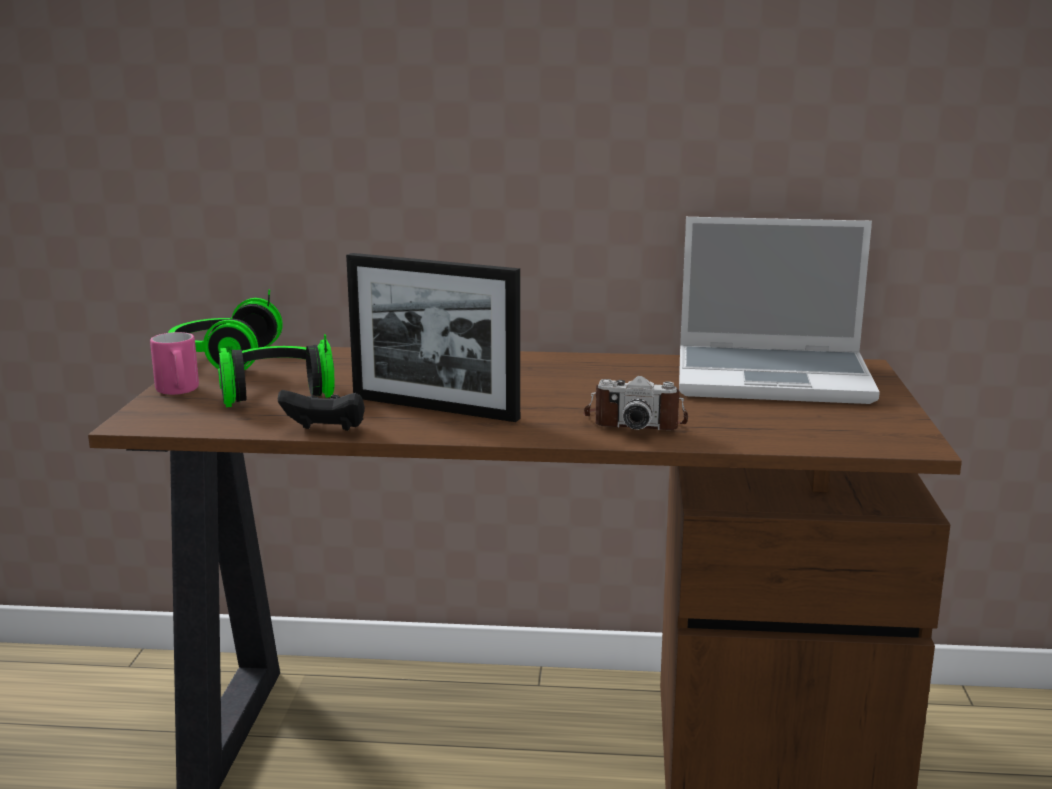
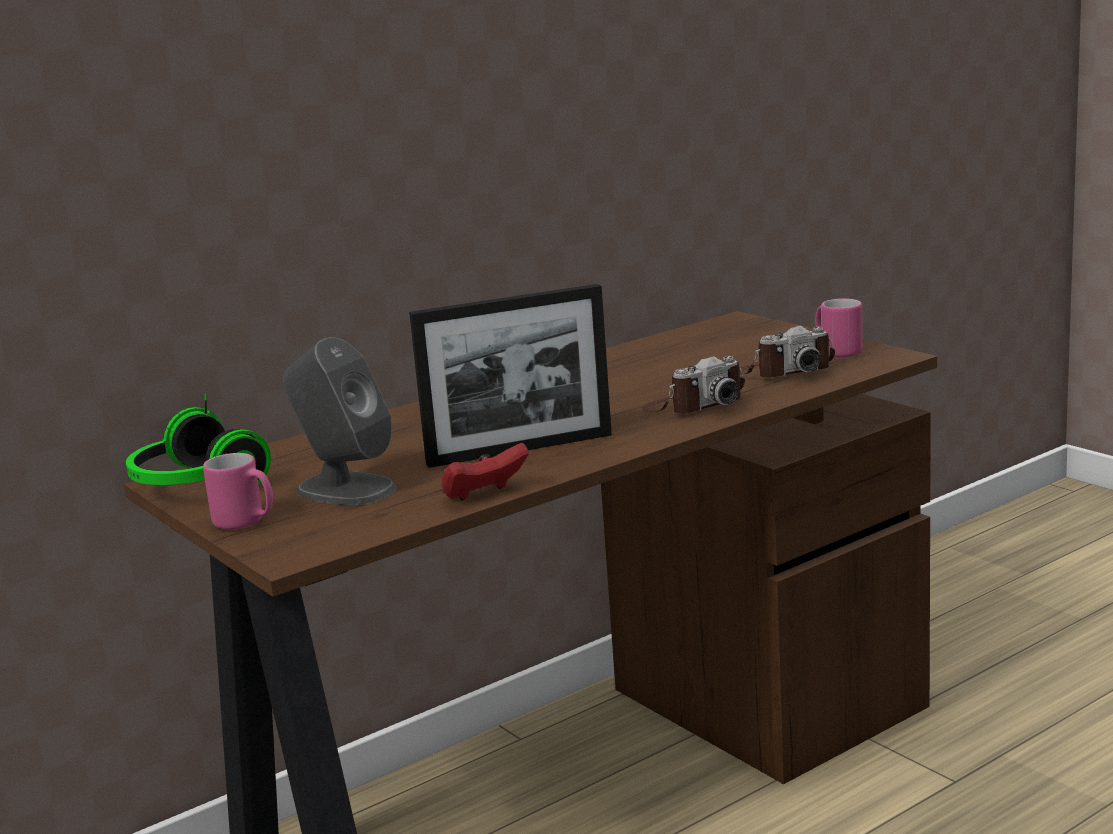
camera: 40 degrees left, 0 degrees up
headphones [218,334,334,407] -> grey speaker [283,337,396,505]
black game controller [278,390,365,431] -> red game controller [442,443,529,500]
laptop [679,217,880,404] -> none
none -> camera [740,326,835,378]
none -> pink mug [815,298,863,357]

